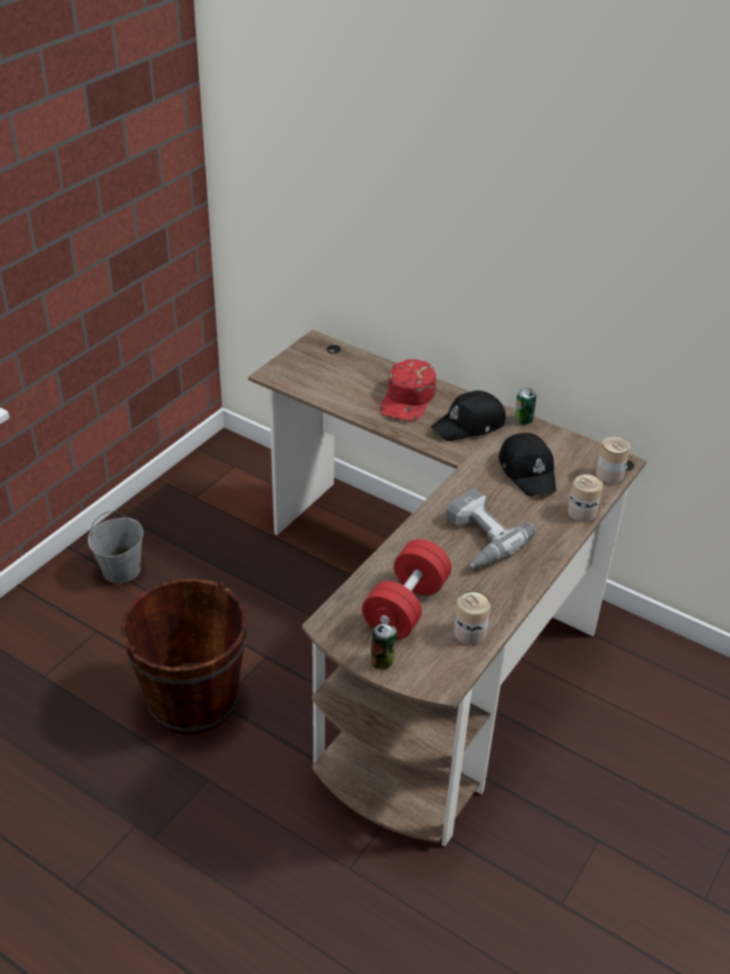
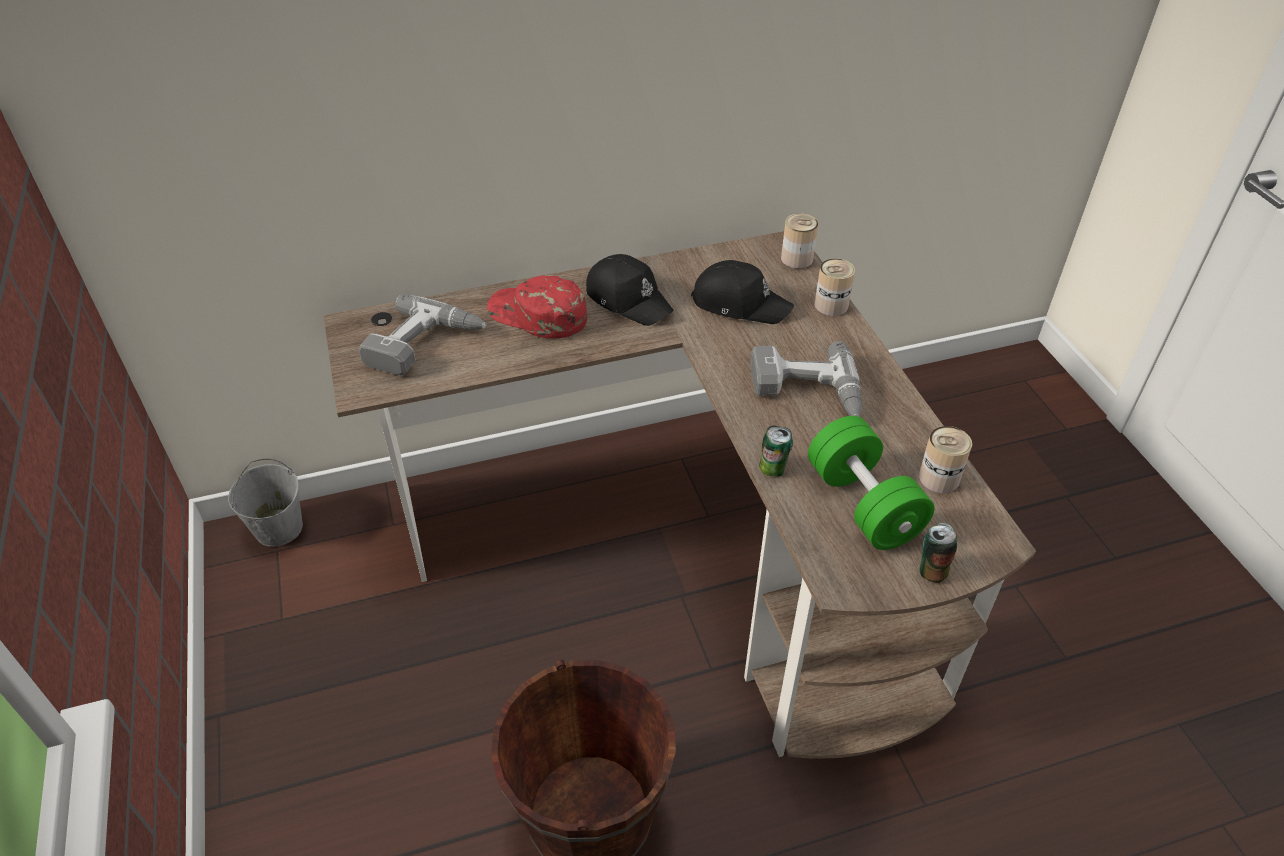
camera: 50 degrees left, 5 degrees up
grey bucket [88,510,143,583] -> grey bucket moved to [228,459,303,547]
red dumbbell [362,539,451,640] -> green dumbbell [808,416,935,550]
red cap [379,359,436,421] -> red cap turned 150 degrees clockwise [487,275,587,339]
black cap [431,390,505,441] -> black cap turned 60 degrees counterclockwise [586,254,674,326]
can [515,388,537,425] -> can moved to [759,426,793,476]
none -> power drill [358,295,486,376]

